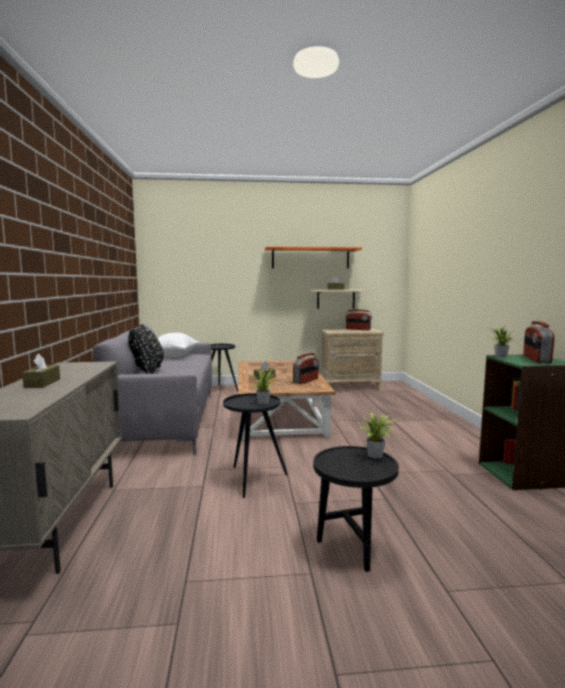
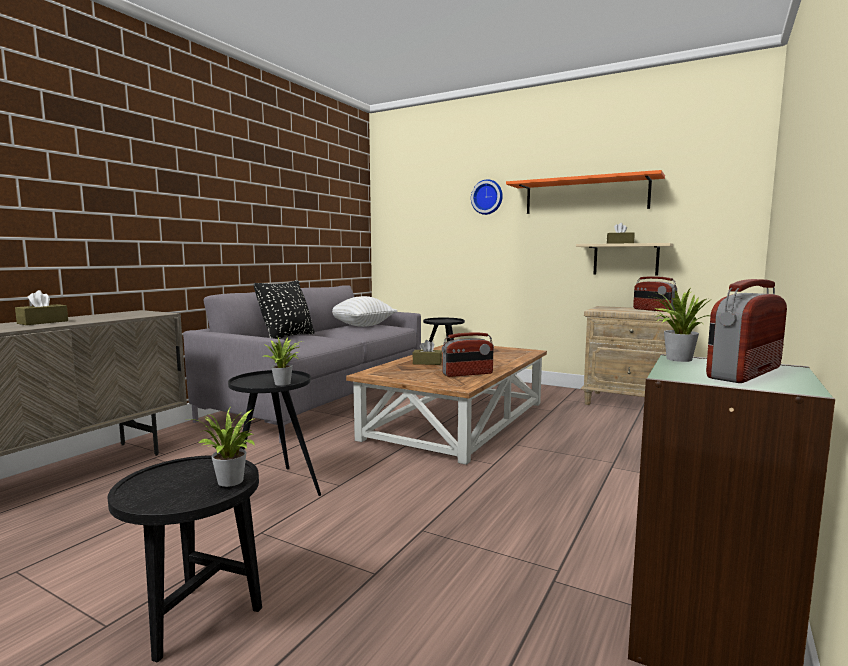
camera: 35 degrees right, 0 degrees up
none -> wall clock [471,179,503,215]

